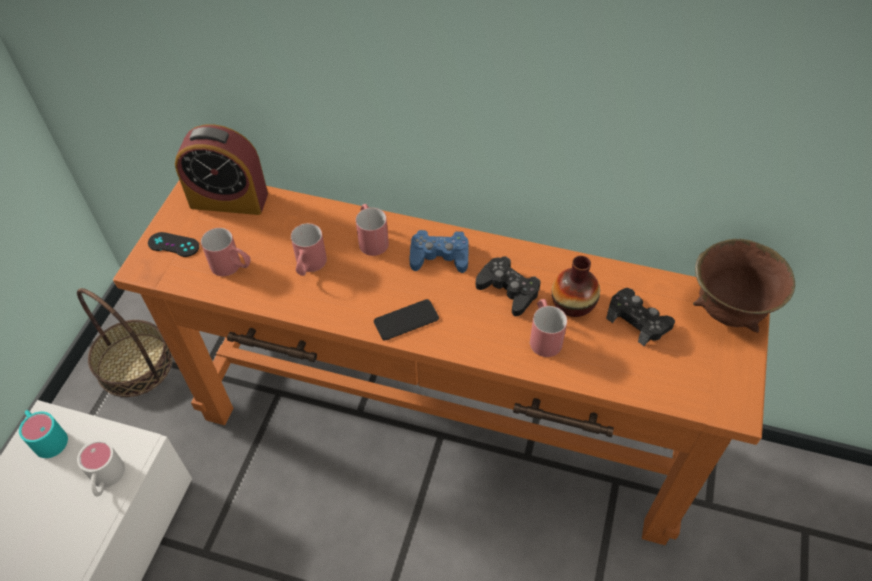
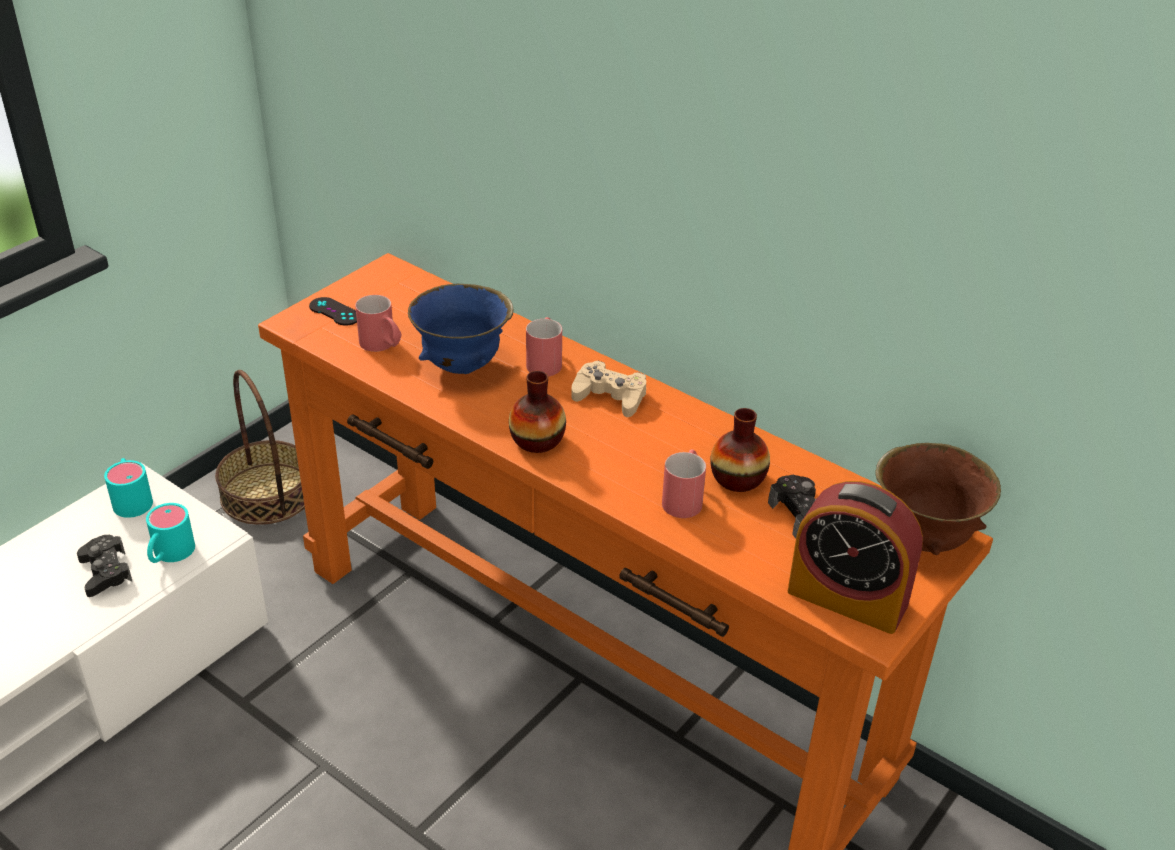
camera: 20 degrees right, 15 degrees down
white mug [77,440,125,496] -> turquoise mug [146,503,195,563]
alarm clock [175,124,268,215] -> alarm clock moved to [788,481,923,634]
red mug [291,223,327,276] -> blue bowl [408,284,513,374]
phone [374,299,439,340] -> vase [509,371,566,453]
blue game controller [409,230,469,273] -> beige game controller [571,361,646,417]
black game controller [476,256,541,316] -> black game controller moved to [77,535,133,597]

